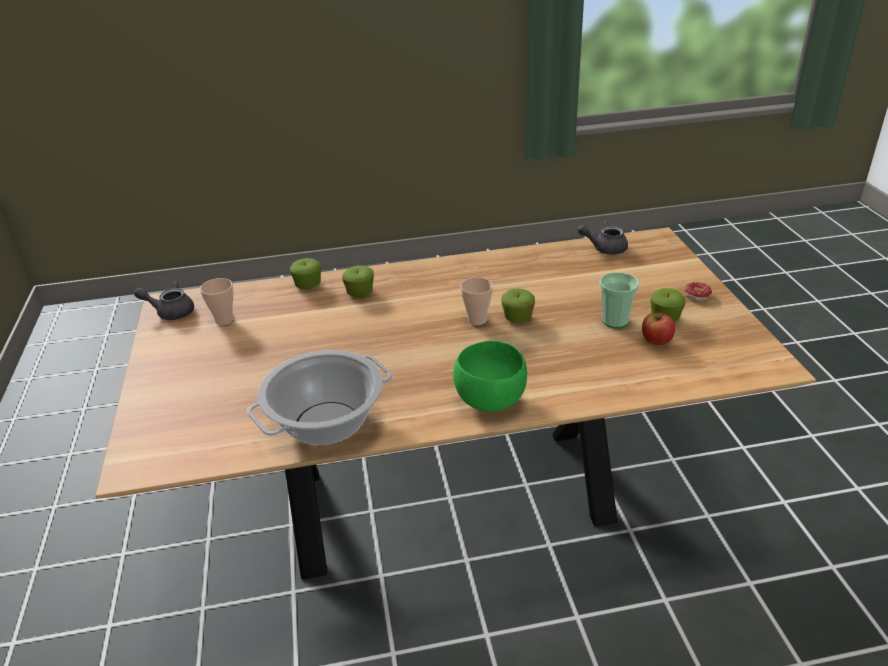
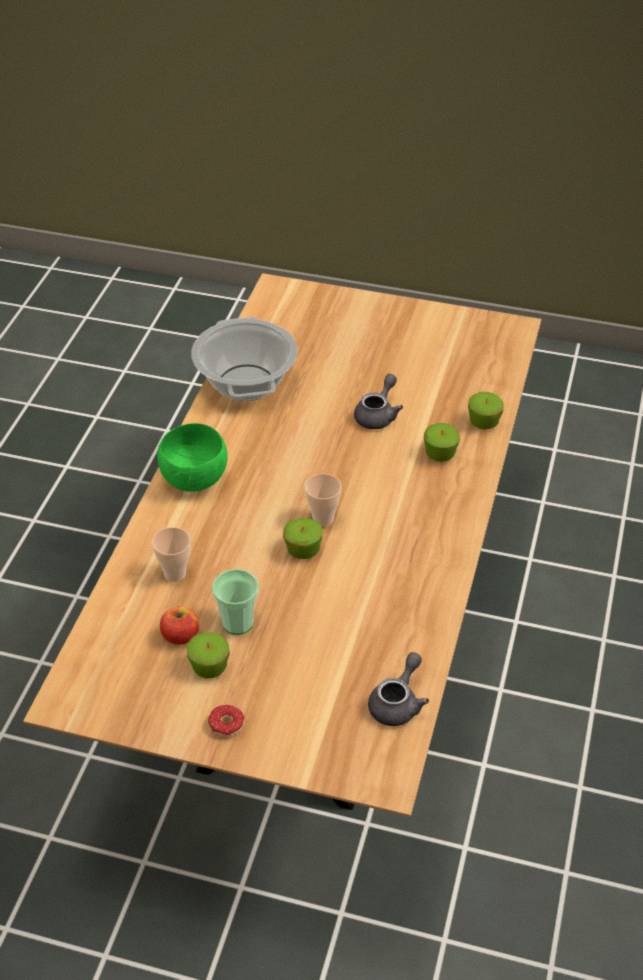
camera: 115 degrees right, 10 degrees up
grey teapot [134,281,194,320] -> grey teapot moved to [354,374,403,429]
cup [200,278,233,325] -> cup moved to [152,527,191,582]

